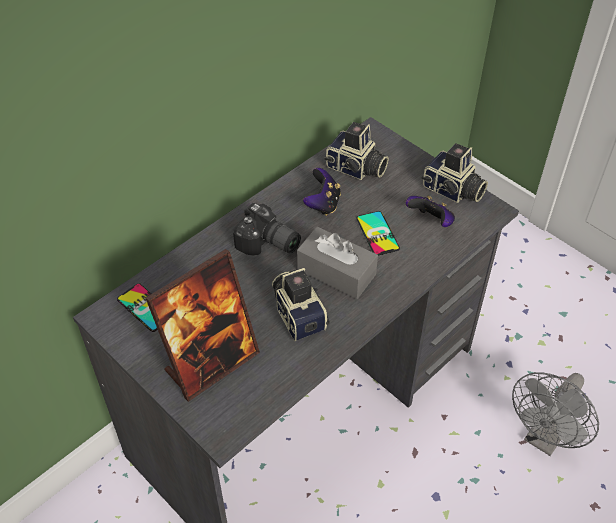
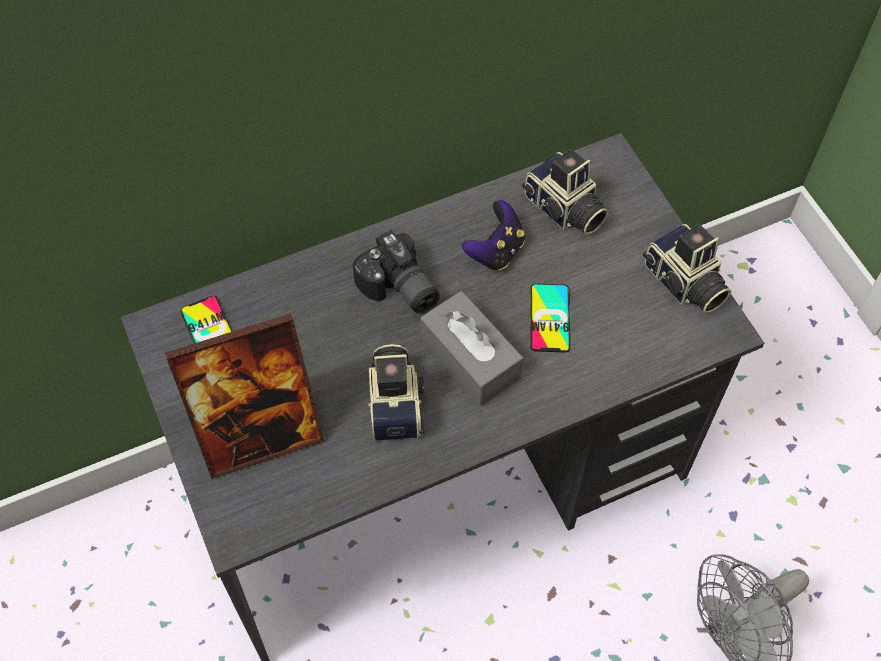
camera: 20 degrees right, 10 degrees up
game controller [406,196,455,227] -> none

